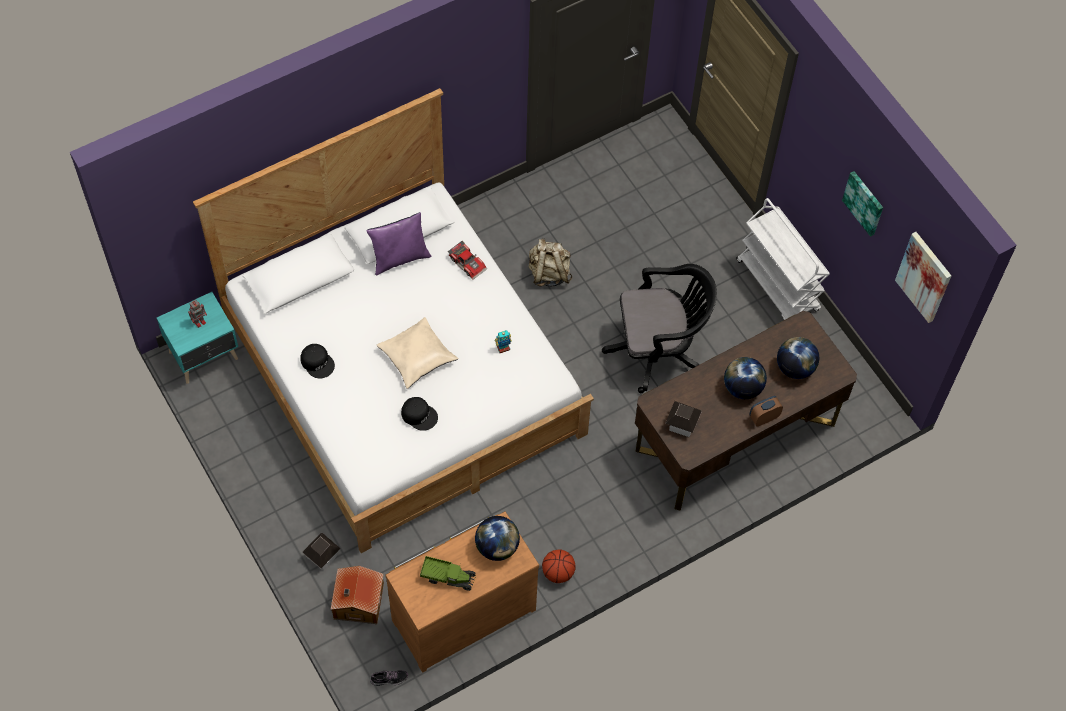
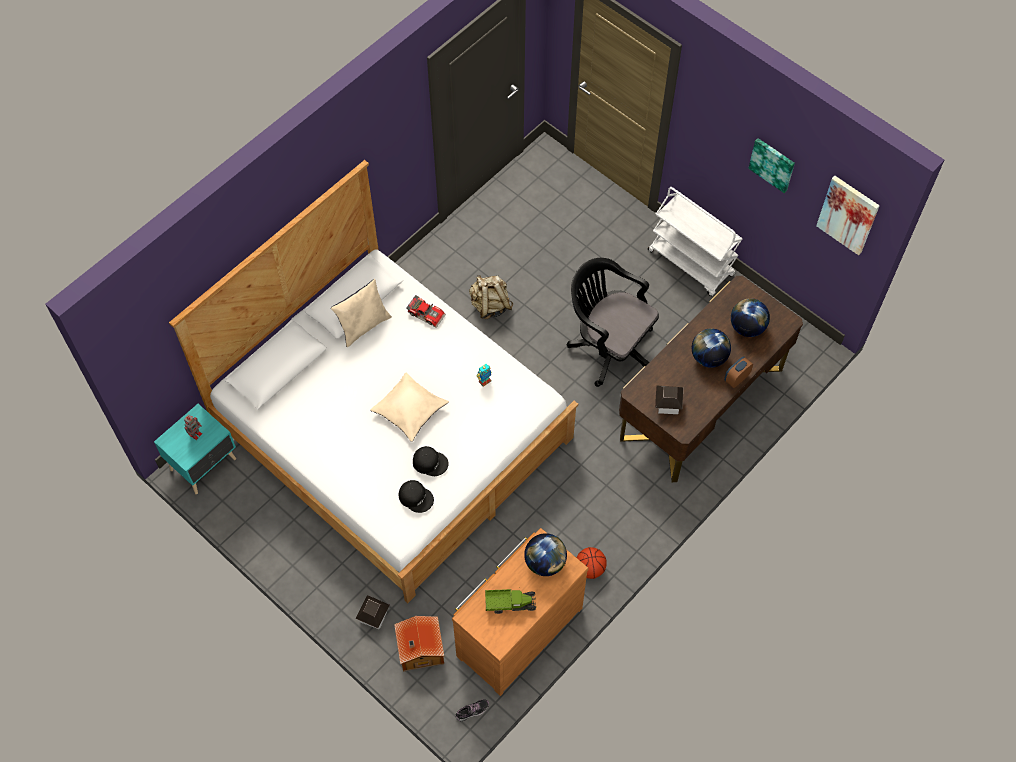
camera: 15 degrees left, 0 degrees up
black cap [300,344,335,378] -> black cap moved to [399,480,434,513]
purple pillow [366,212,431,275] -> beige pillow [331,279,392,347]
black office chair [602,264,717,393] -> black office chair turned 120 degrees counterclockwise [567,258,659,387]

